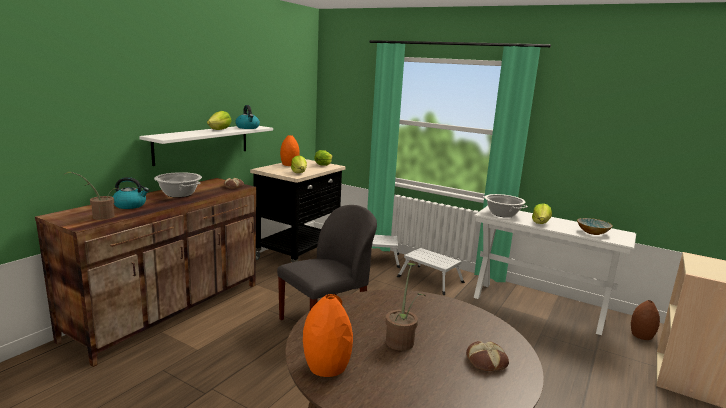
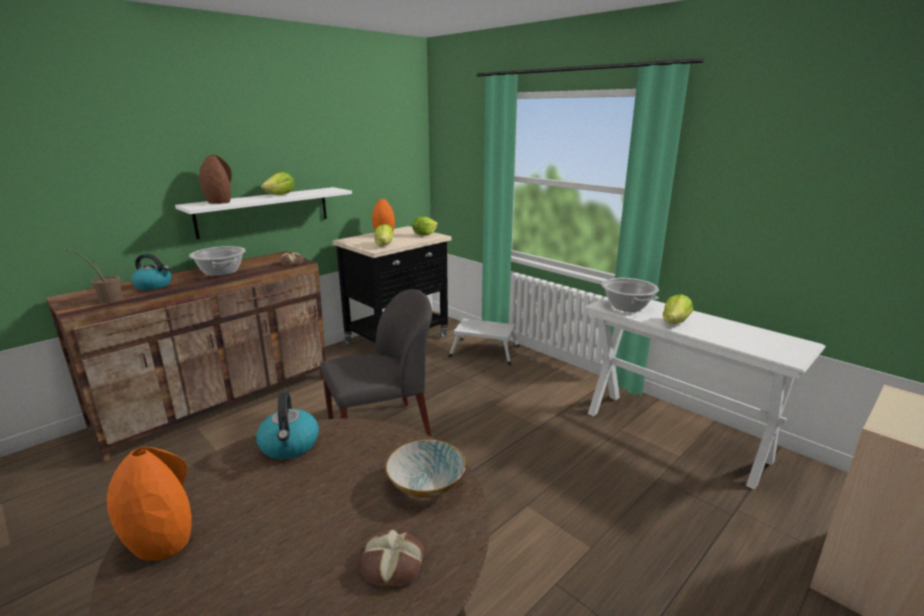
camera: 15 degrees right, 5 degrees up
kettle [235,105,260,129] -> kettle moved to [256,392,319,459]
potted plant [386,263,426,351] -> none
white step ladder [397,248,465,295] -> none
bowl [577,218,613,235] -> bowl moved to [385,440,466,498]
brown vase [631,300,660,340] -> brown vase moved to [199,155,232,204]

